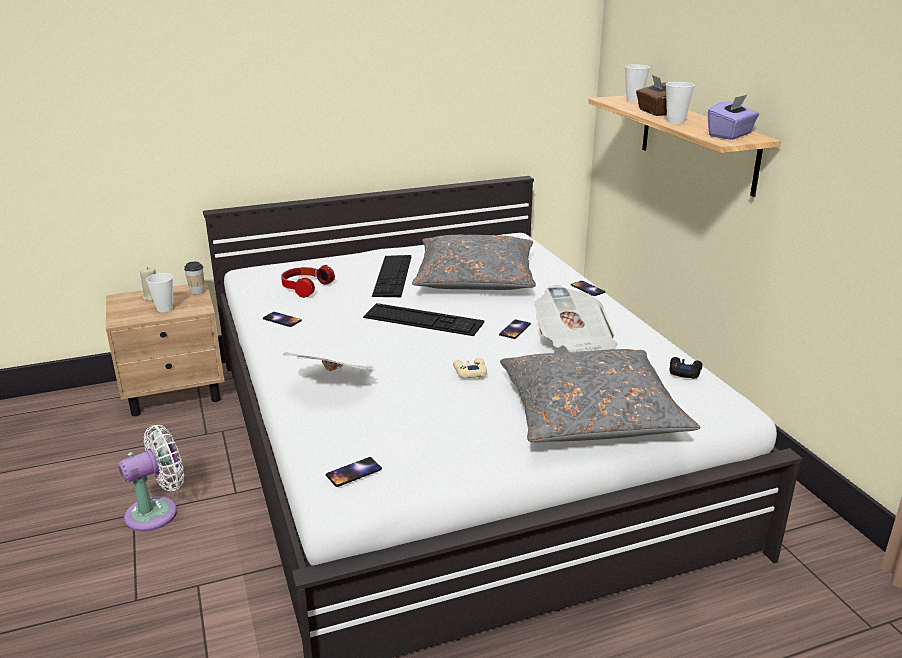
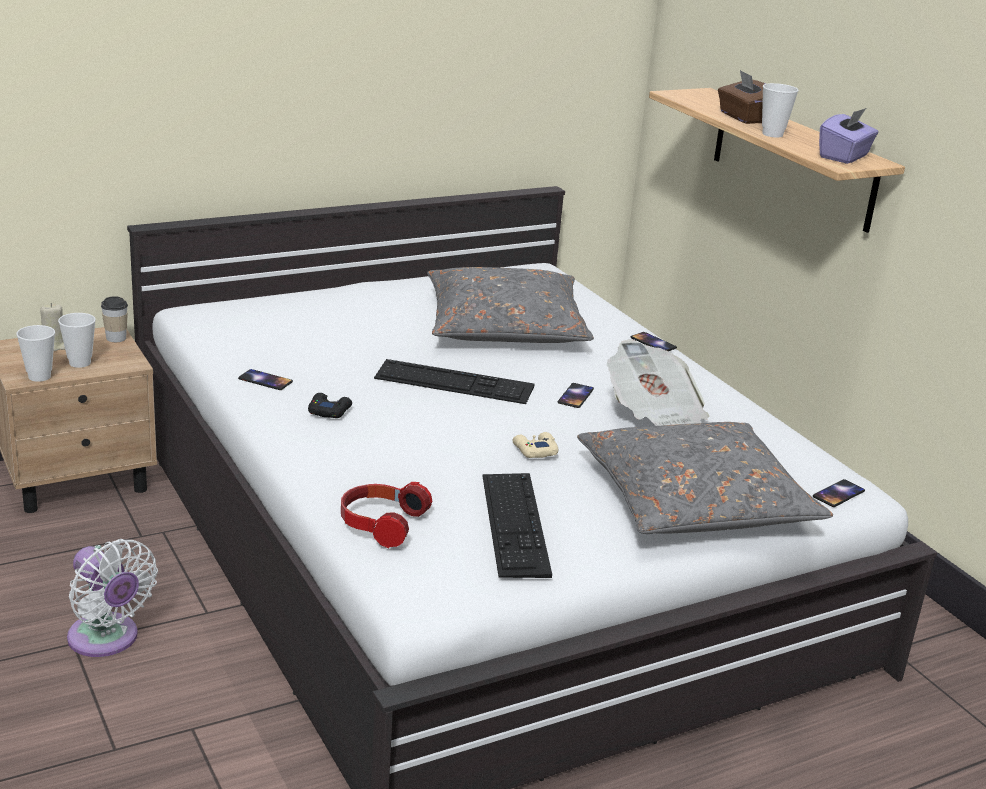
camera: 10 degrees left, 0 degrees up
white fan [118,425,184,532] -> white fan turned 90 degrees clockwise [67,539,158,657]
headphones [281,265,335,298] -> headphones moved to [341,482,432,549]
newspaper [282,352,374,372] -> none
phone [326,457,382,487] -> phone moved to [813,479,865,507]
keyboard [372,255,411,297] -> keyboard moved to [482,473,552,578]
cup [625,65,650,102] -> cup moved to [16,325,55,382]
black game controller [669,357,703,378] -> black game controller moved to [308,393,352,418]

